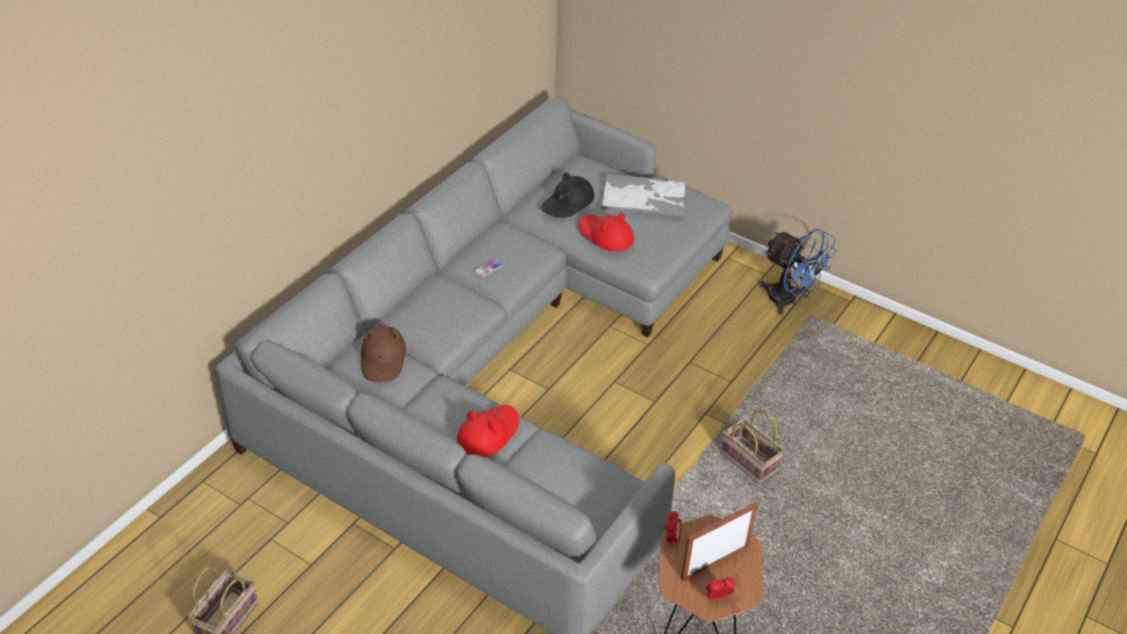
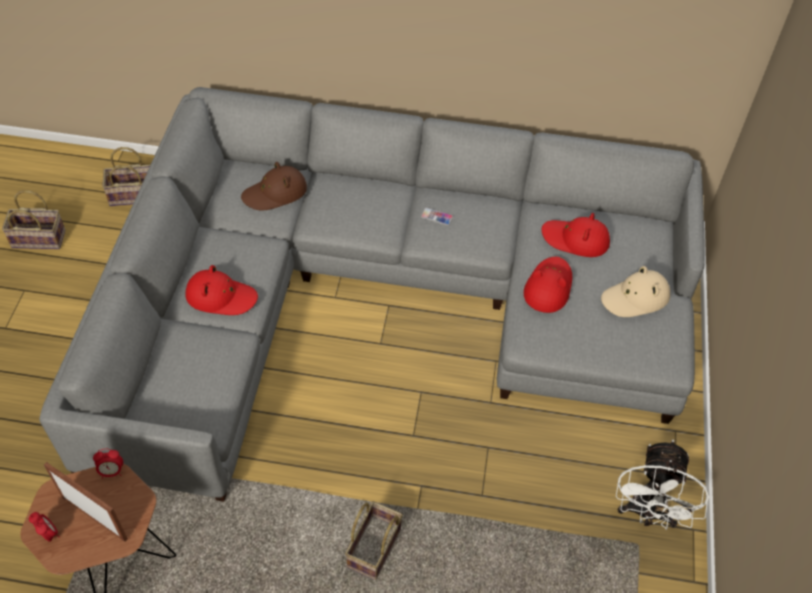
camera: 65 degrees right, 10 degrees up
black hat [541,173,594,218] -> red hat [542,213,610,257]
tray [601,174,687,217] -> beige hat [601,266,670,317]
blue fan [759,229,836,315] -> white fan [616,440,709,530]
none -> basket [102,147,151,206]

